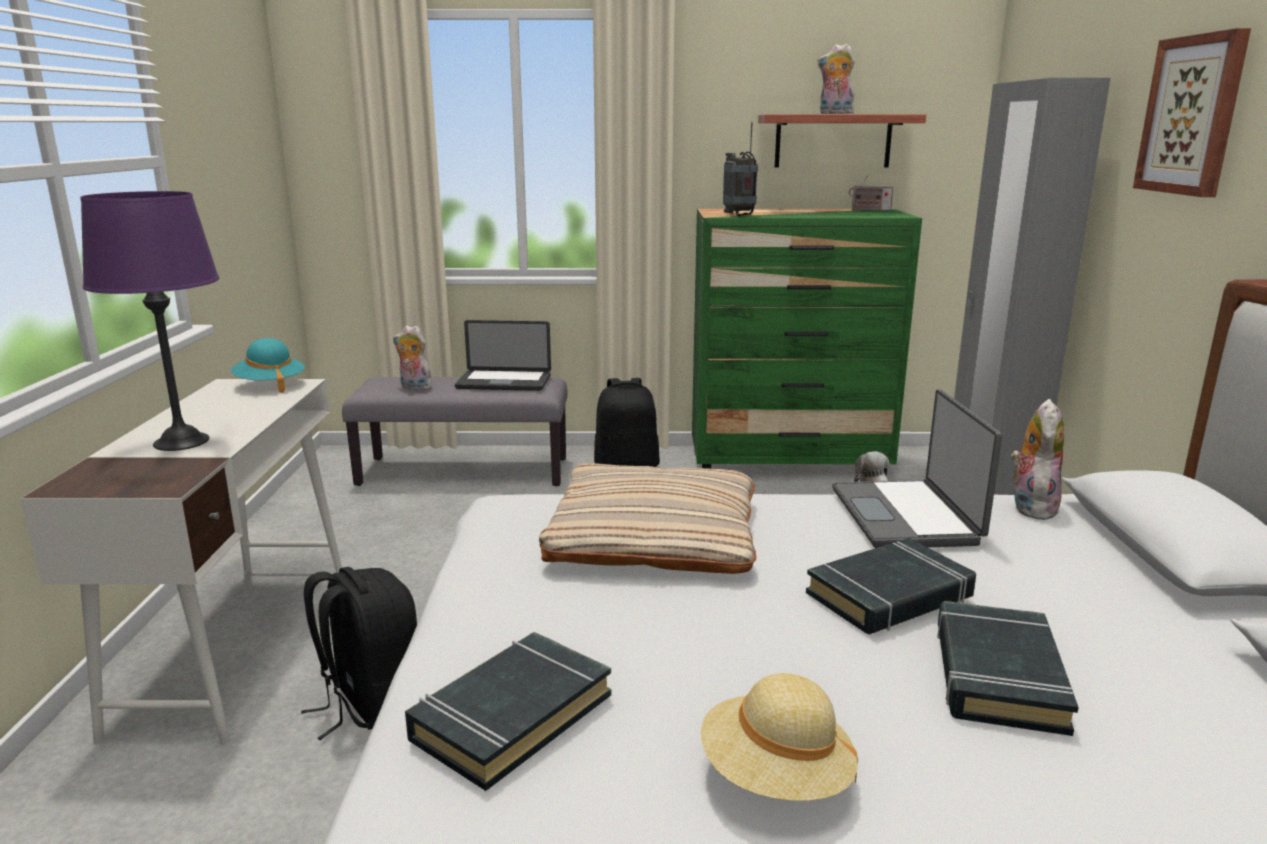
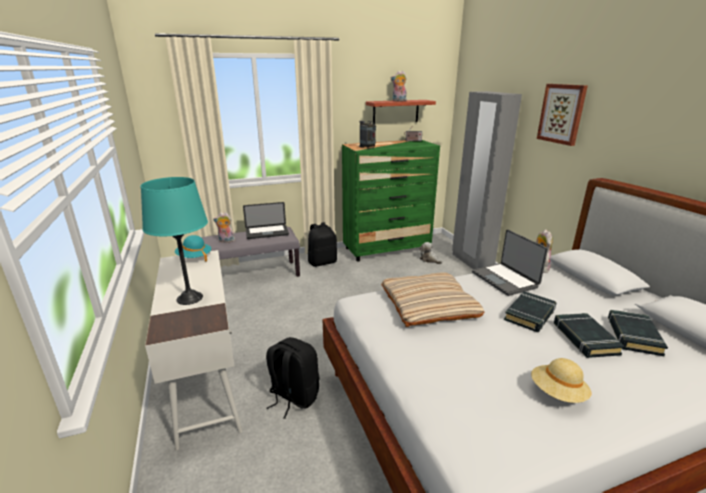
camera: 20 degrees left, 5 degrees up
purple table lamp [80,191,219,451] -> turquoise table lamp [141,177,208,305]
black book [405,632,611,791] -> black book moved to [608,310,668,356]

